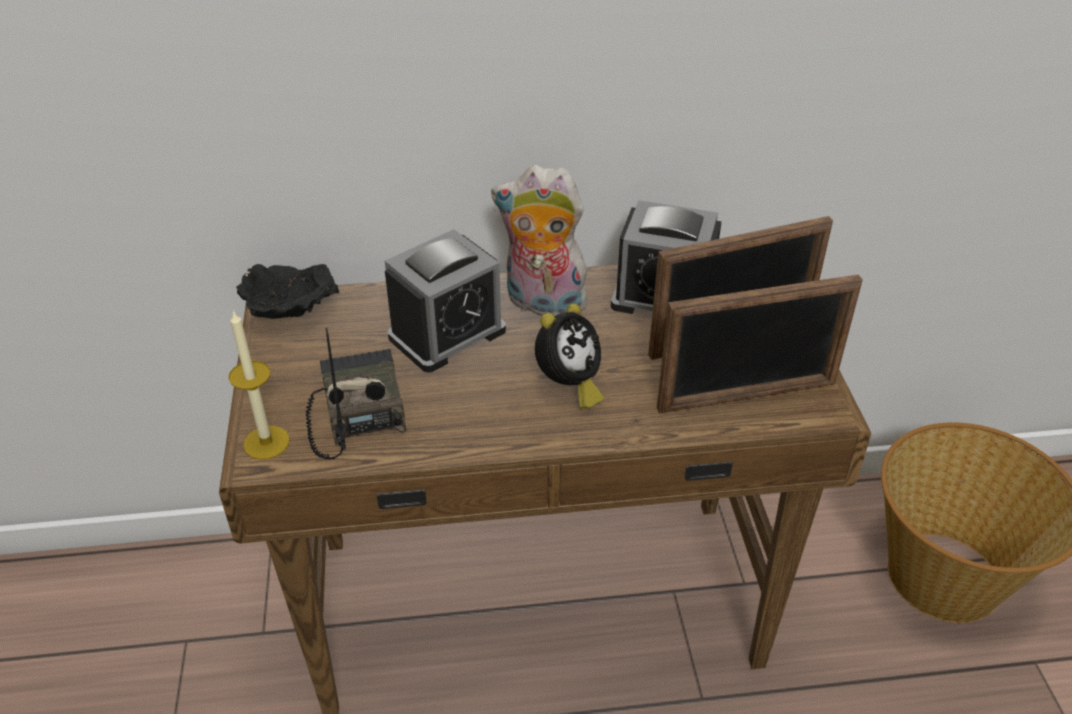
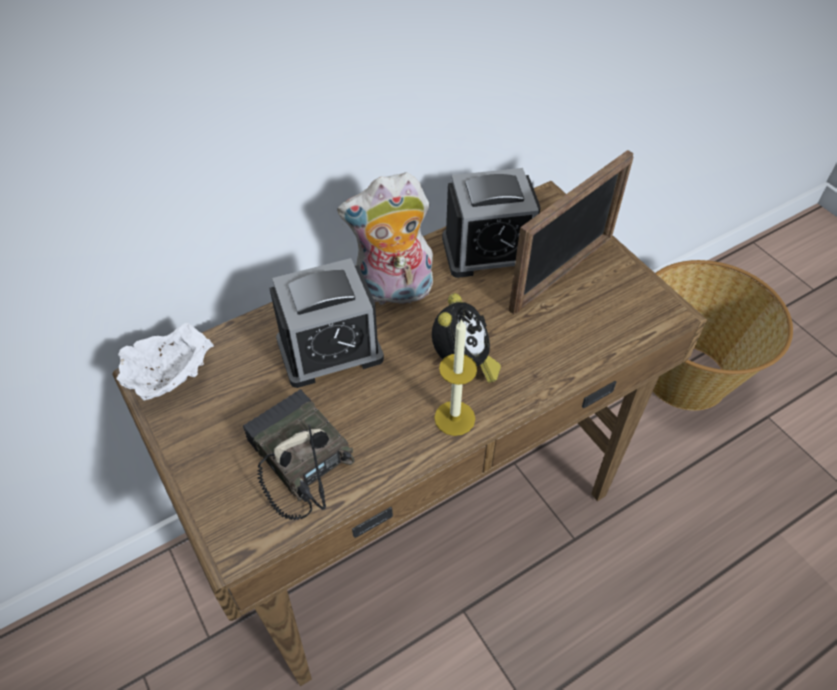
camera: 25 degrees left, 10 degrees up
candle [228,310,290,460] -> candle moved to [434,319,477,436]
black bowl [236,264,339,319] -> white bowl [117,323,214,401]
alarm clock [385,229,506,373] -> alarm clock turned 45 degrees clockwise [269,258,384,388]
picture frame [657,274,863,413] -> none

